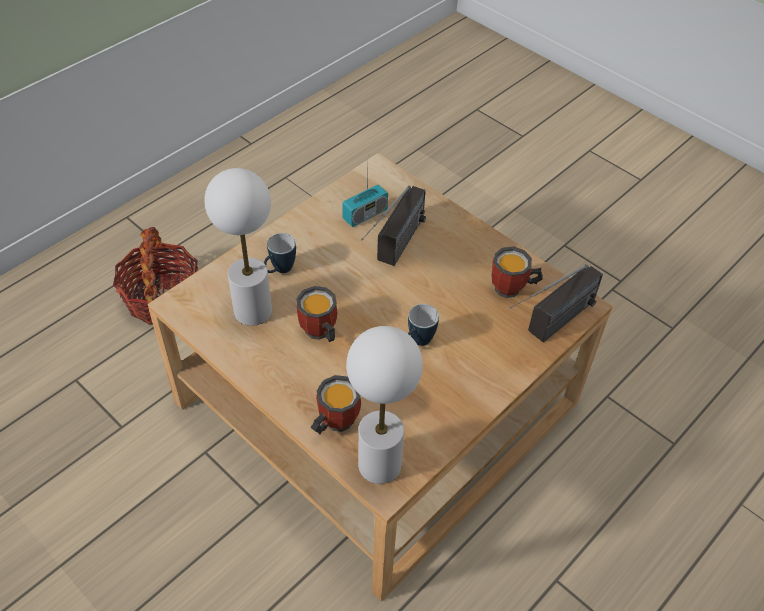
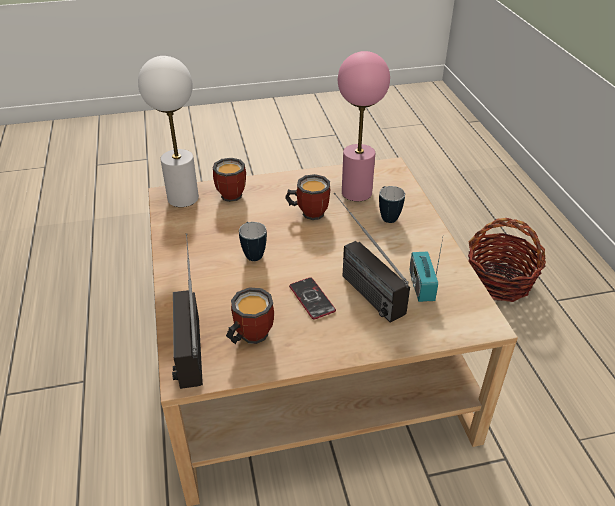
camera: 125 degrees right, 10 degrees down
white table lamp [205,168,272,326] -> pink table lamp [338,51,390,201]
none -> phone [289,277,336,319]

